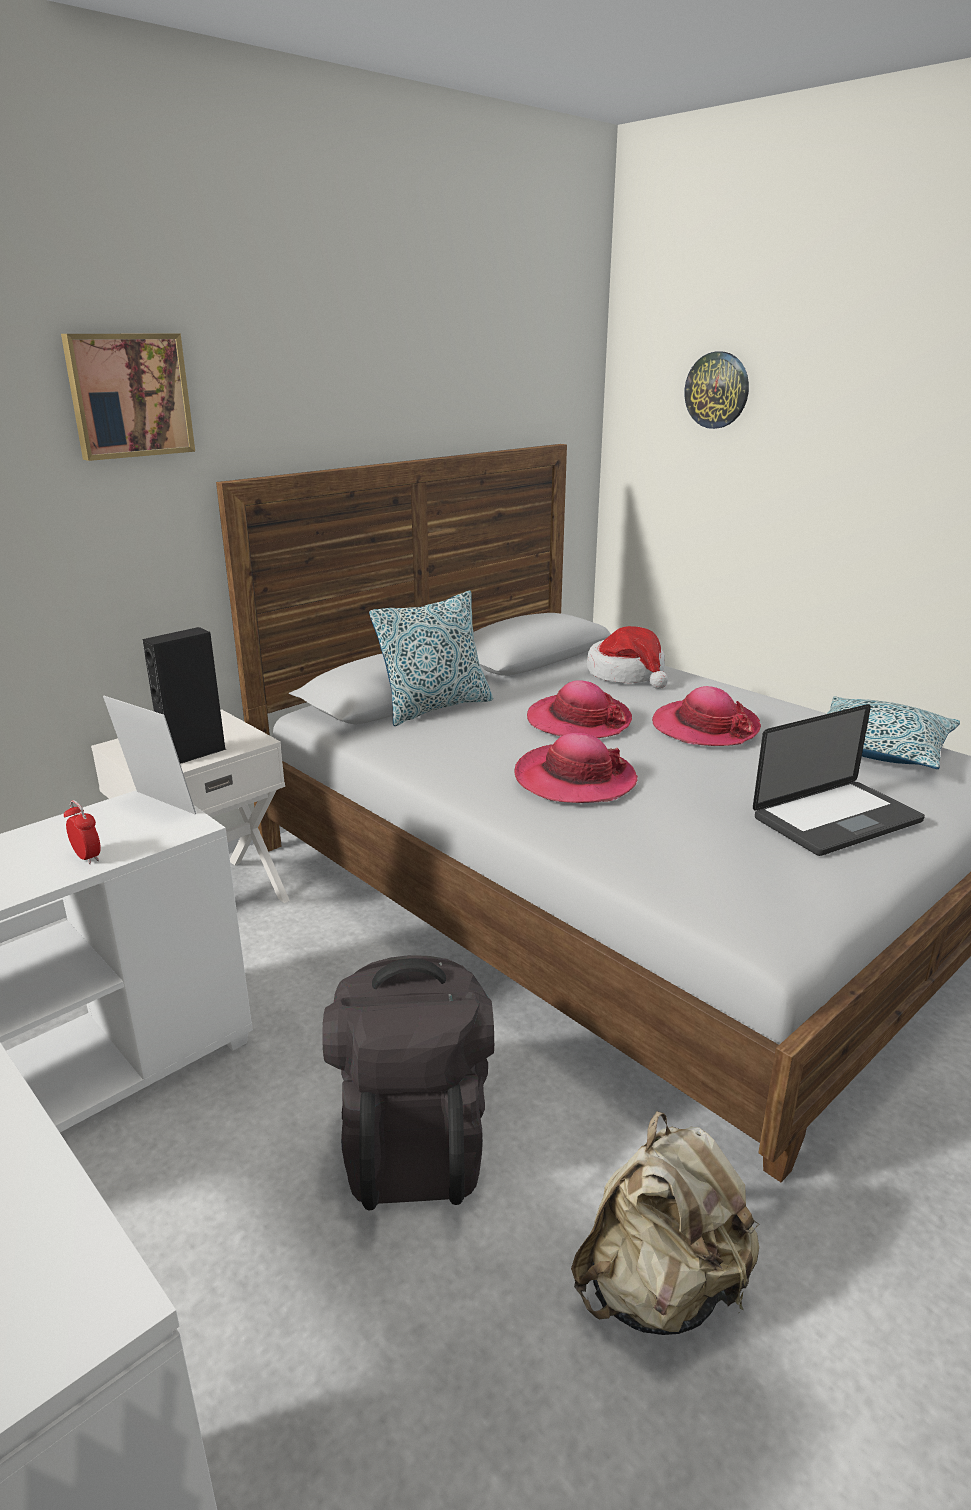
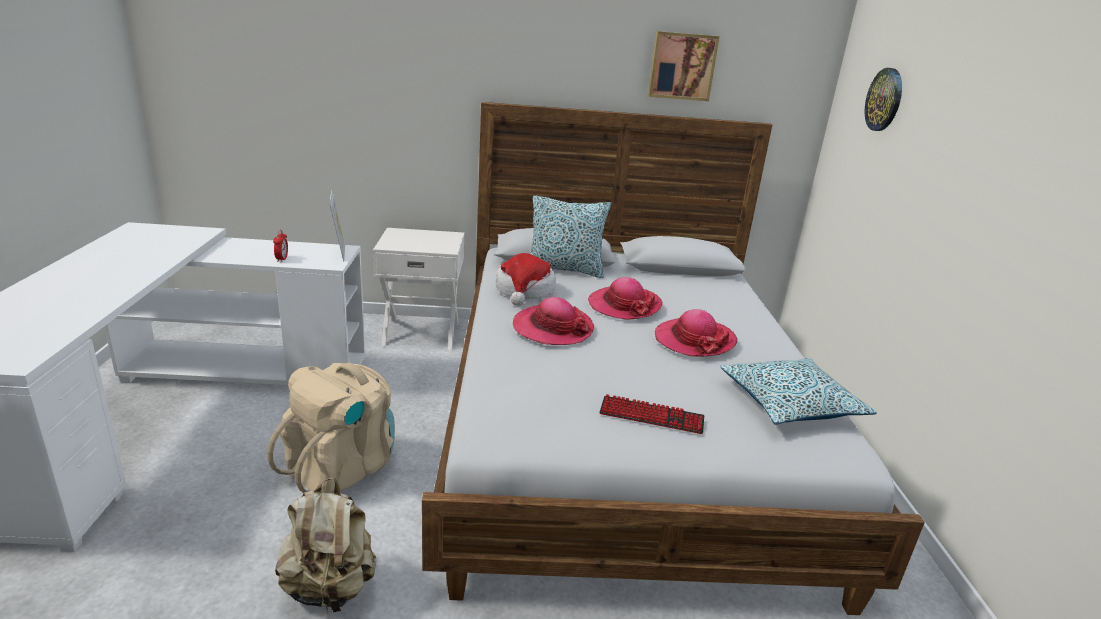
camera: 40 degrees right, 0 degrees up
picture [61,334,195,461] -> picture moved to [648,31,720,101]
black speaker [143,627,226,764] -> none
black backpack [322,955,494,1211] -> beige backpack [267,363,395,494]
hat [587,626,668,689] -> hat moved to [495,253,556,306]
laptop [753,704,925,856] -> keyboard [599,394,704,434]

